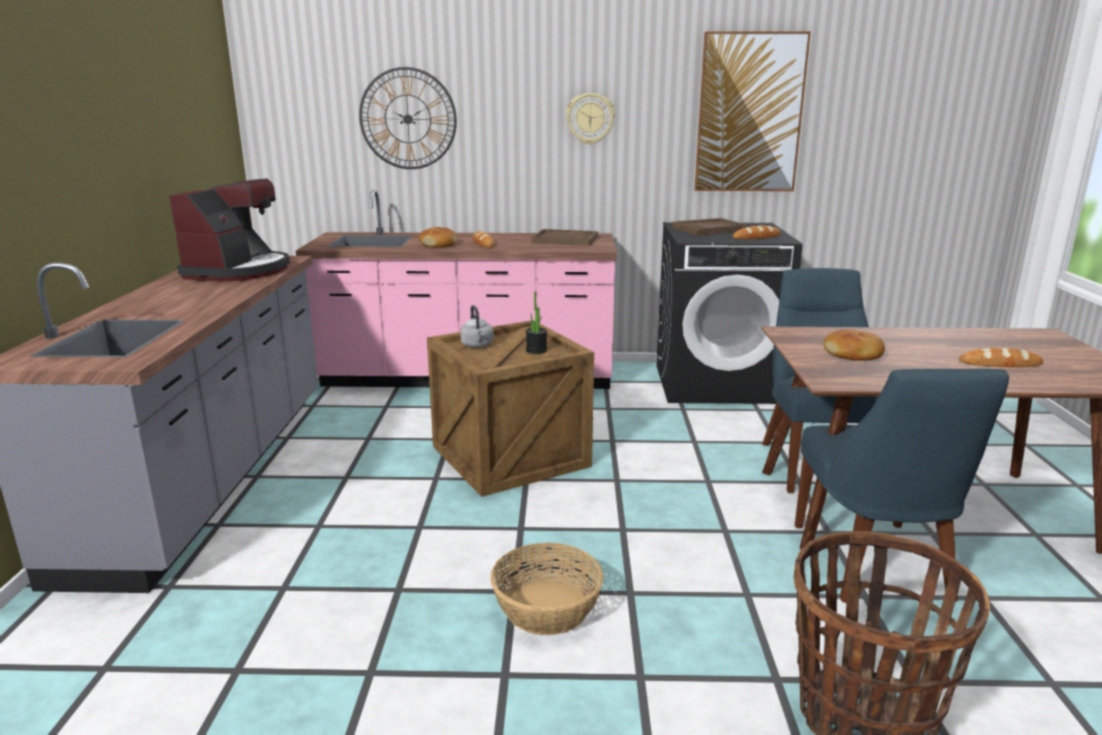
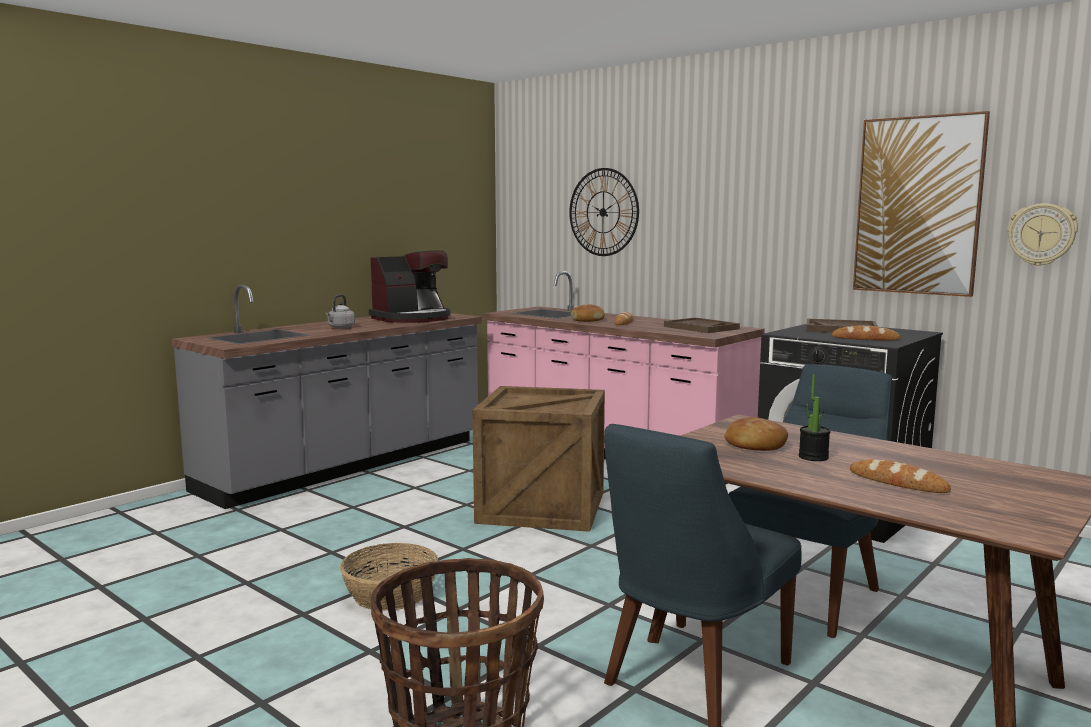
camera: 40 degrees right, 10 degrees down
grey kettle [460,305,494,348] -> grey kettle moved to [325,294,355,328]
potted plant [526,292,547,354] -> potted plant moved to [799,374,830,461]
wall clock [566,93,615,145] -> wall clock moved to [1007,203,1078,266]

